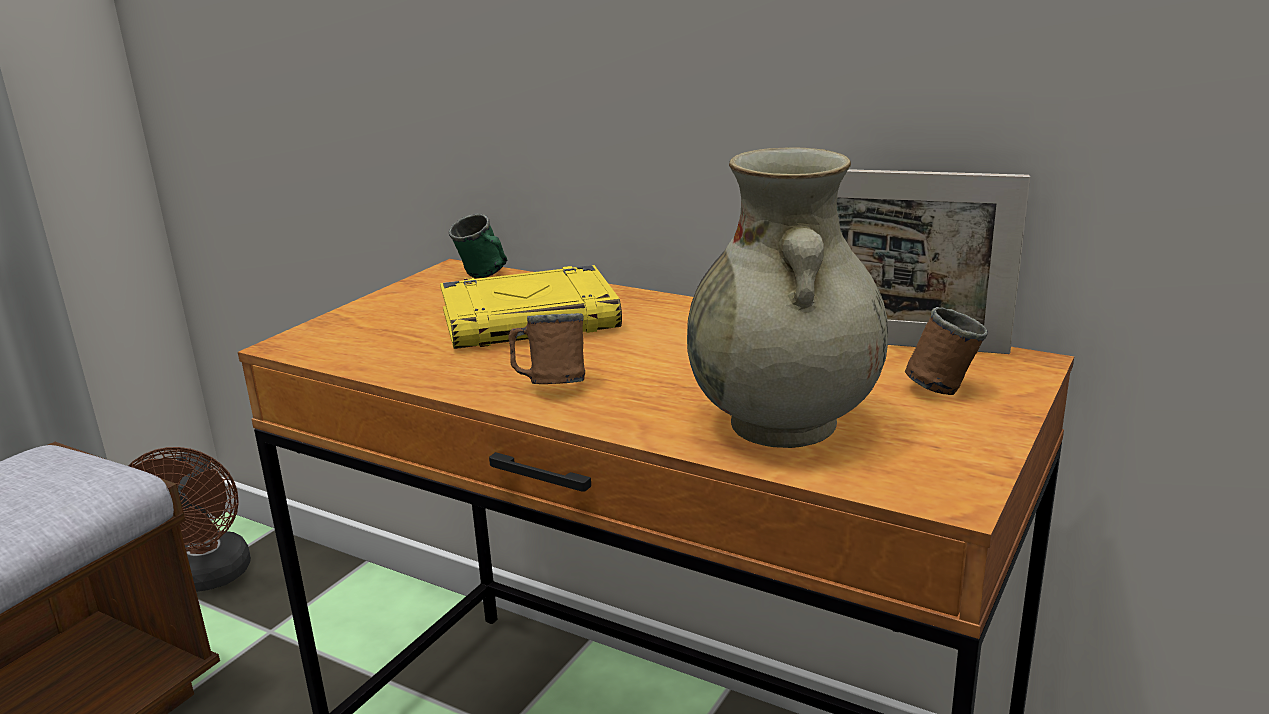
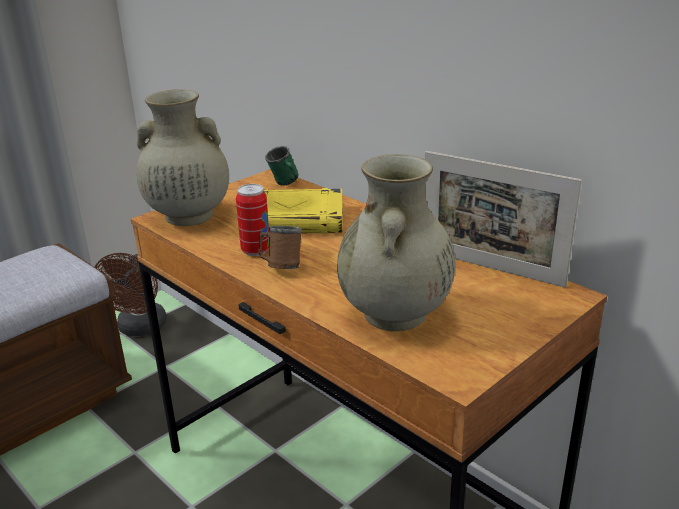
camera: 15 degrees right, 5 degrees up
brown mug [905,307,988,395] -> none
none -> beige vase [136,89,229,226]
none -> can [236,184,269,256]

